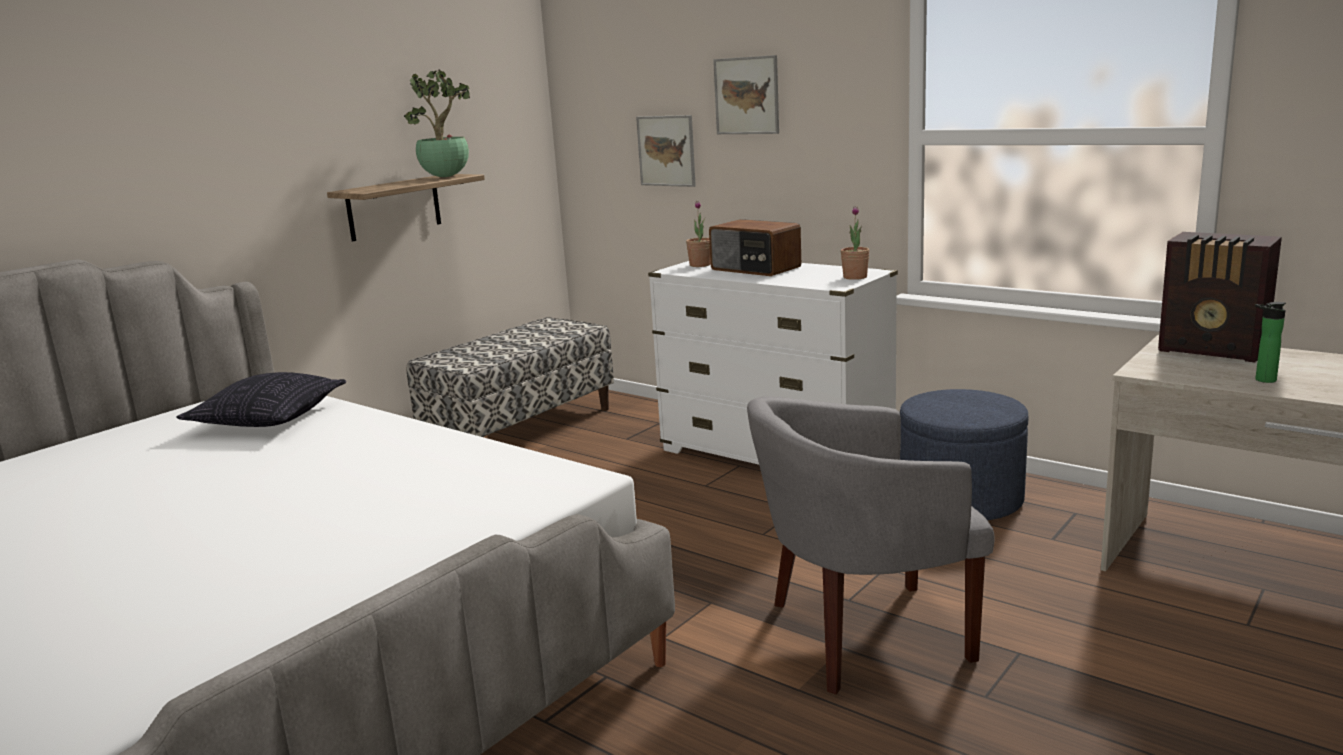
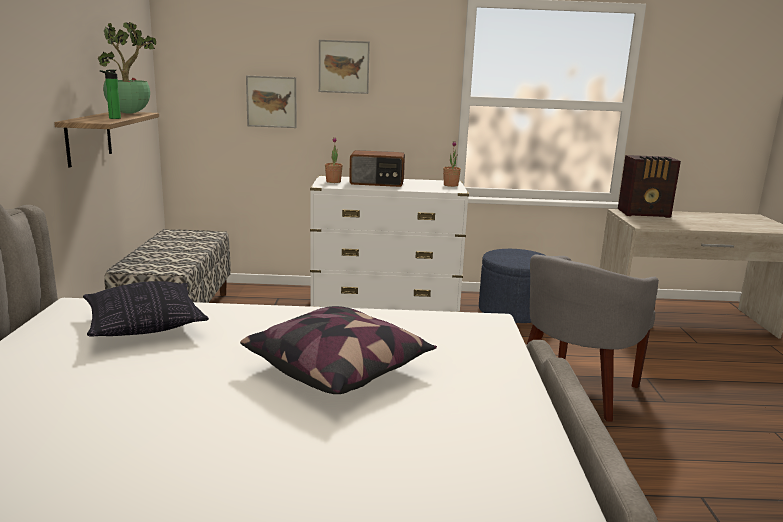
camera: 40 degrees left, 0 degrees up
bottle [1255,302,1286,383] -> bottle moved to [100,70,121,119]
none -> pillow [240,306,437,394]

